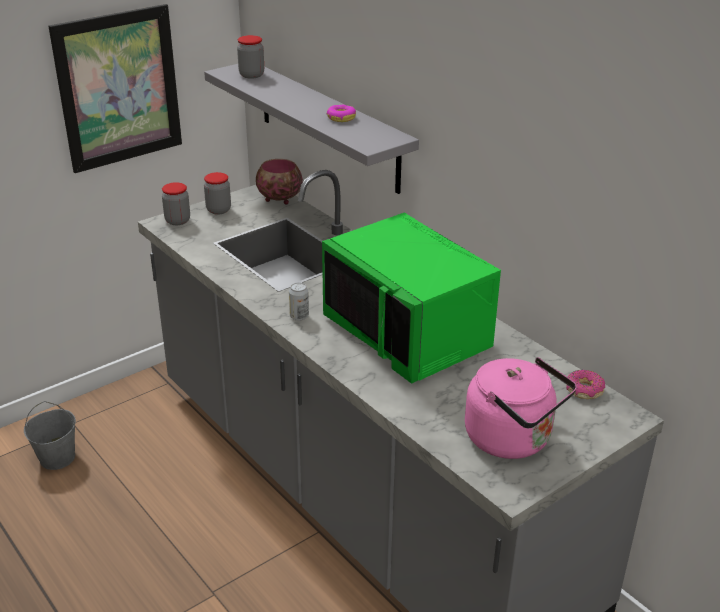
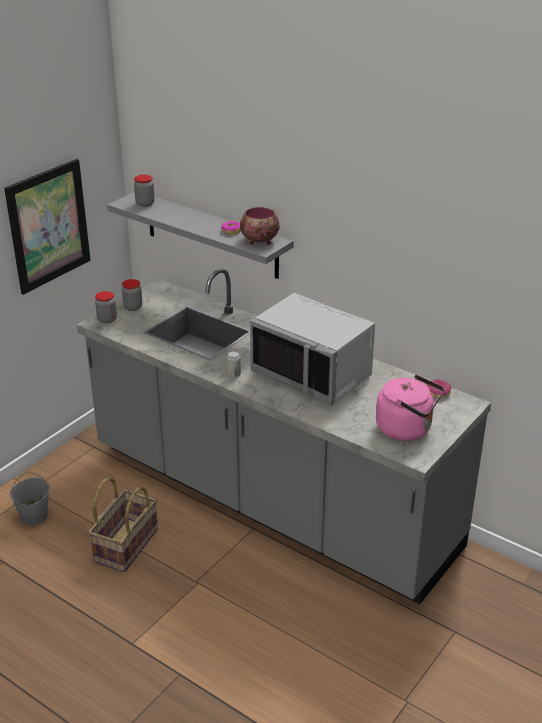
camera: 15 degrees left, 0 degrees up
bowl [256,159,303,205] -> bowl moved to [240,207,280,245]
green microwave [322,212,501,384] -> grey microwave [250,293,375,406]
none -> basket [88,477,158,572]

